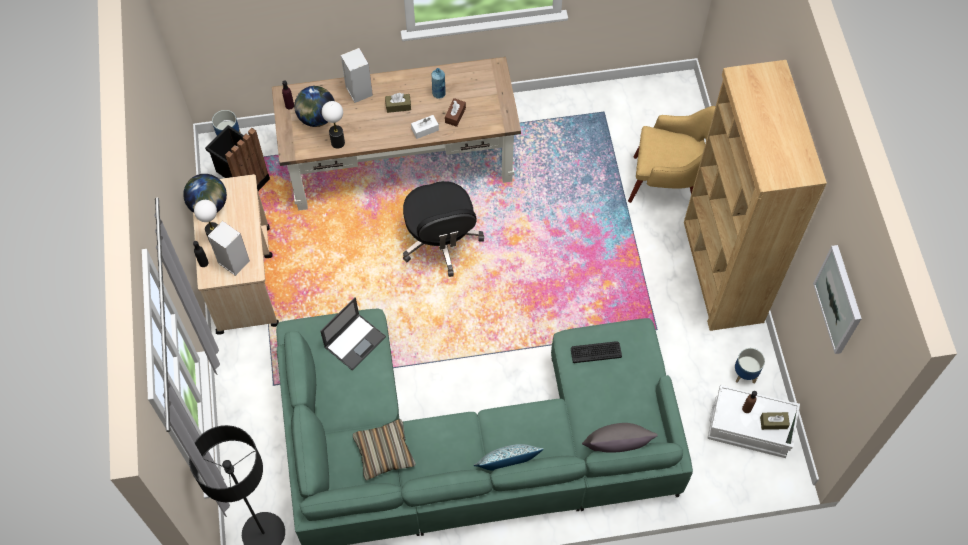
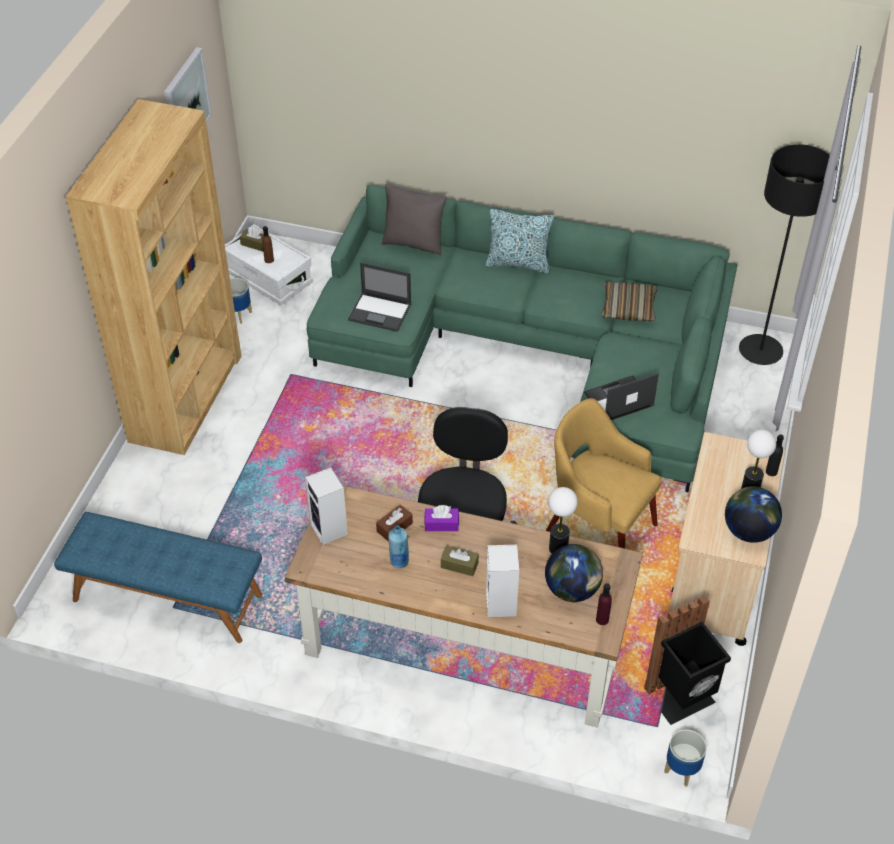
camera: 155 degrees left, 15 degrees down
speaker [208,221,250,276] -> speaker moved to [305,467,348,545]
white tissue box [411,115,439,139] -> purple tissue box [425,505,459,531]
keyboard [571,341,622,363] -> laptop [348,263,411,332]
yellow armchair [628,106,716,203] -> yellow armchair moved to [546,398,662,548]
none -> blue bench [54,512,262,643]

